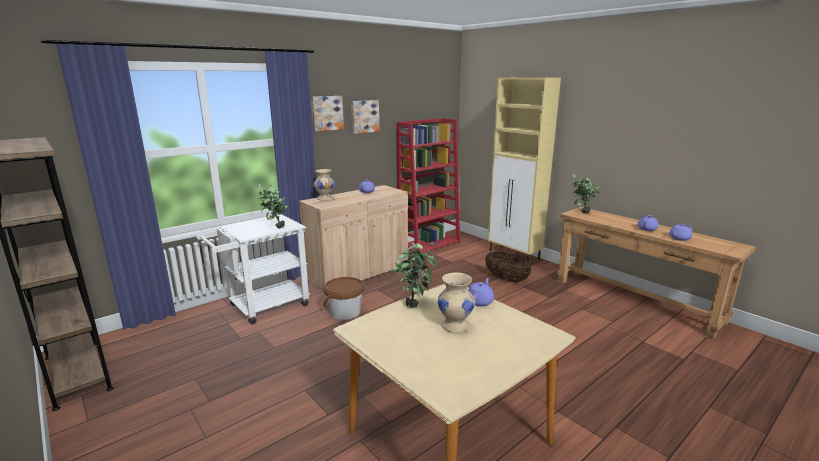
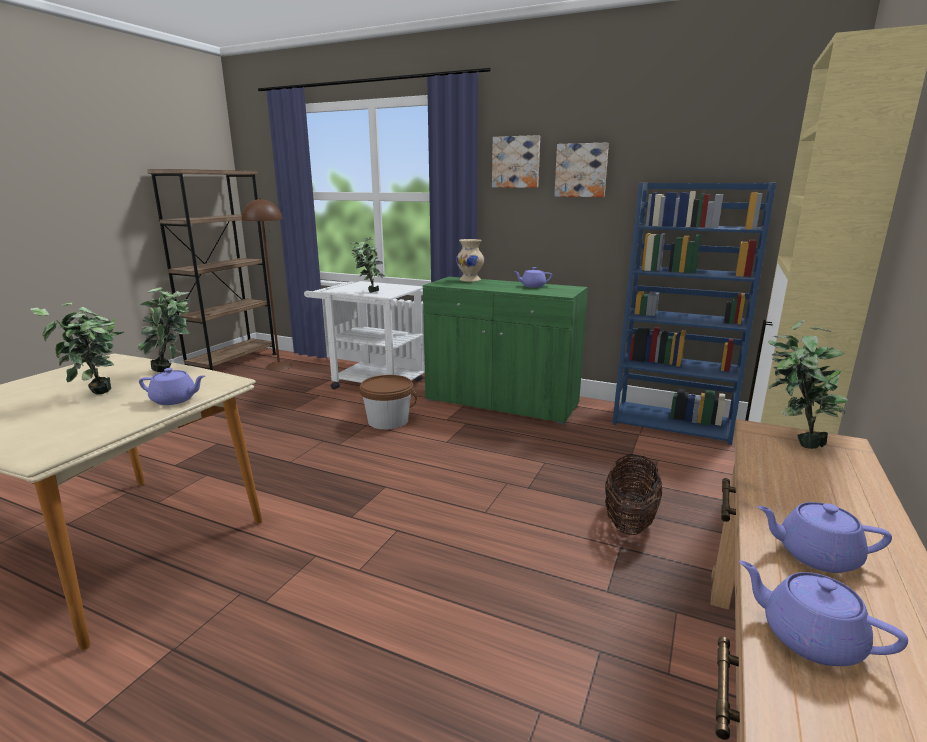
camera: 65 degrees right, 0 degrees up
beige cabinet [299,185,408,291] -> green cabinet [423,277,588,424]
red bookcase [396,118,460,254] -> blue bookcase [612,183,776,445]
beige vase [438,272,475,333] -> potted plant [30,303,124,394]
none -> brown floor lamp [242,198,293,371]

